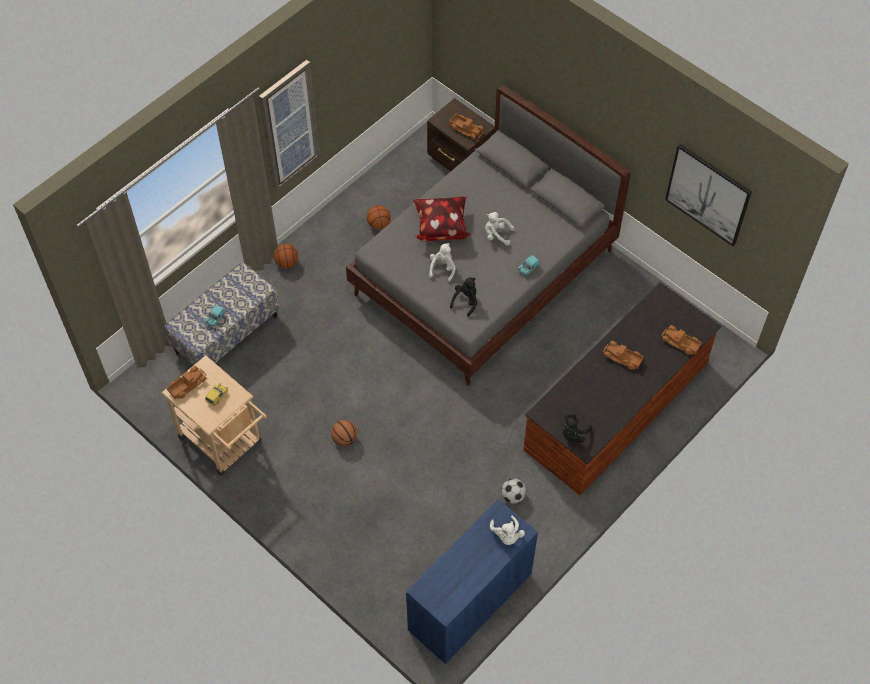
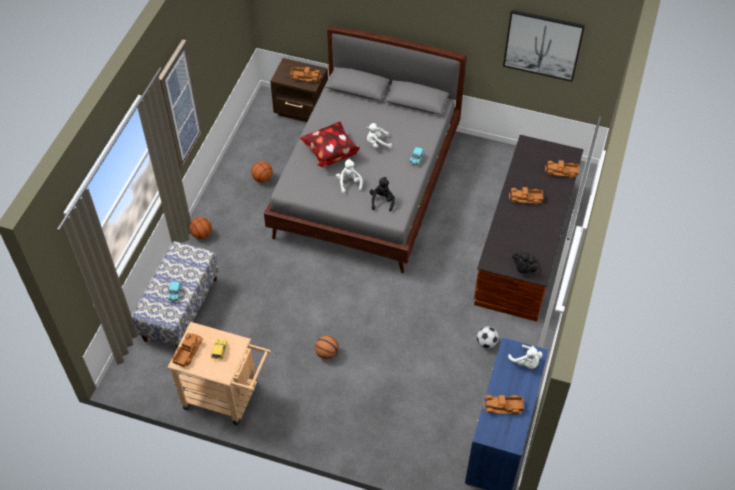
camera: 25 degrees left, 5 degrees down
none -> toy truck [483,395,524,415]

